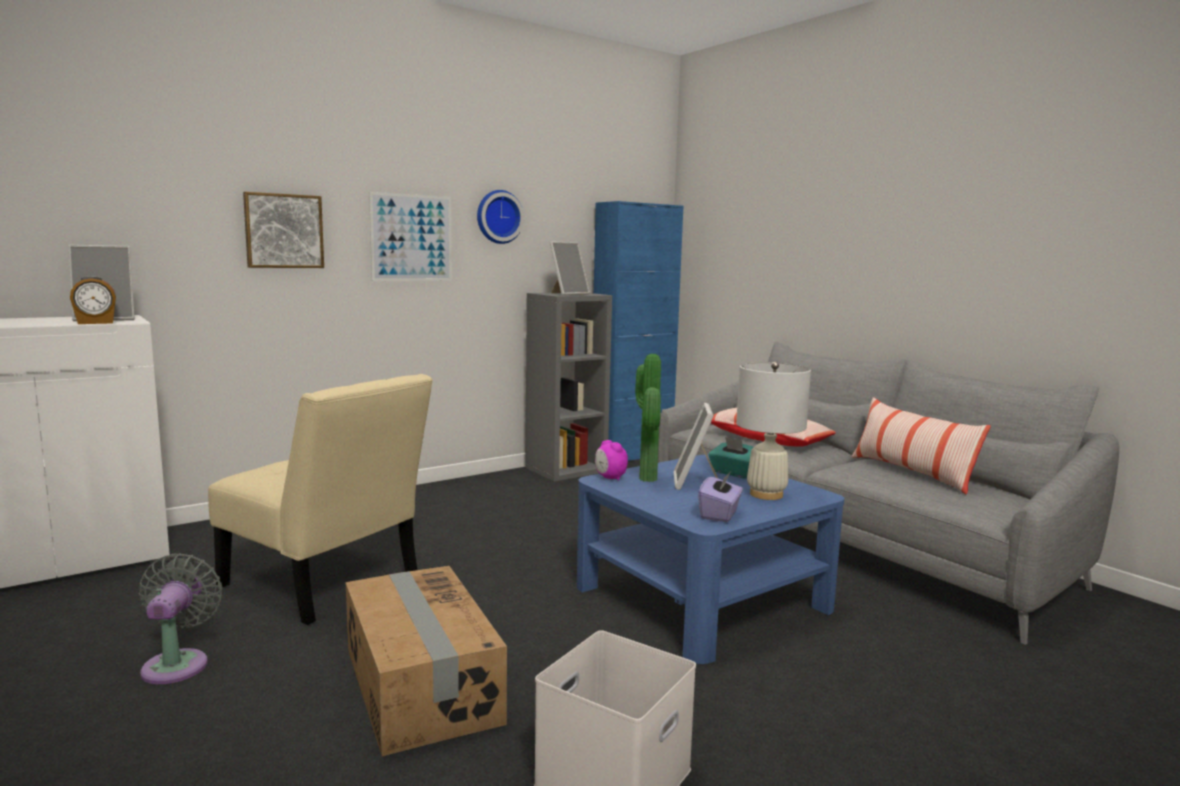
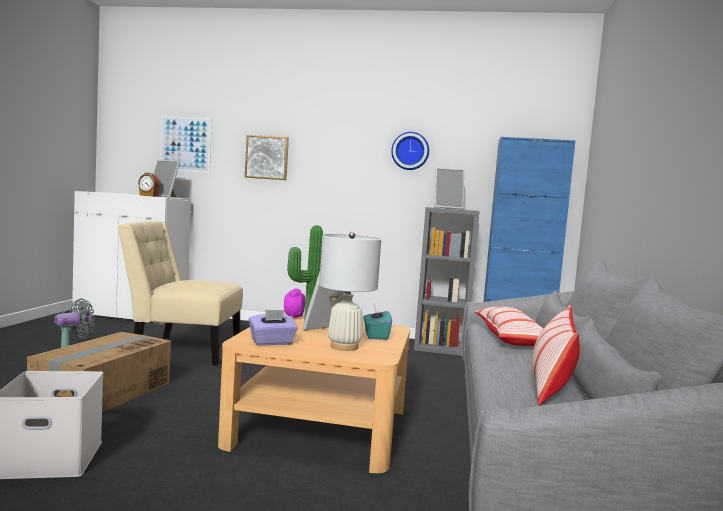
camera: 45 degrees right, 5 degrees down
beige chair [208,374,433,625] -> beige chair turned 105 degrees clockwise [118,221,243,366]
picture [369,192,452,281] -> picture moved to [160,116,212,173]
blue coffee table [577,455,844,664] -> beige coffee table [218,313,410,473]

